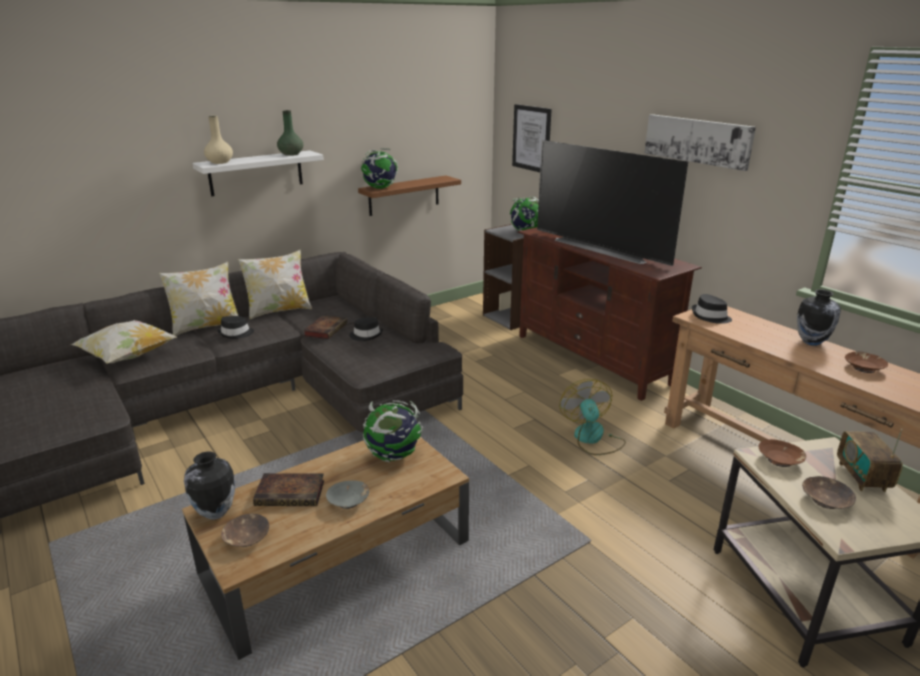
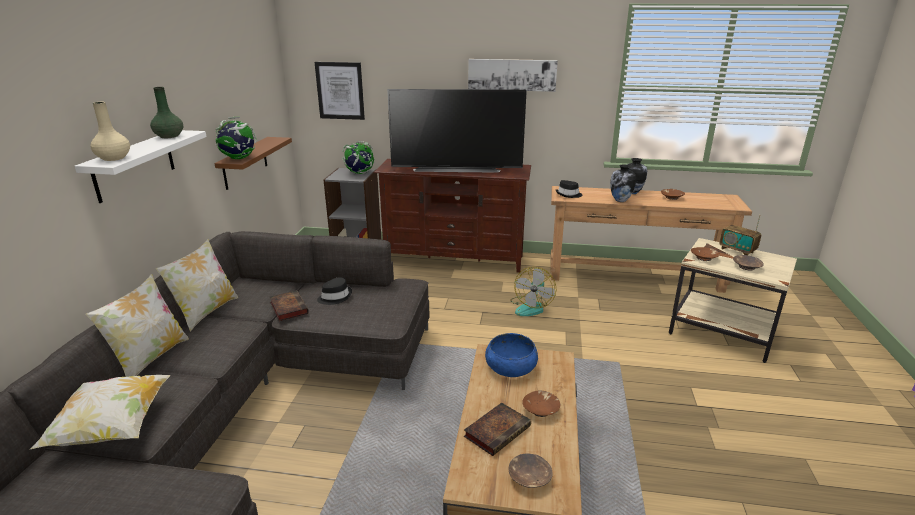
camera: 45 degrees left, 0 degrees up
vase [184,452,235,520] -> vase moved to [610,164,636,202]
black hat [217,316,254,339] -> none
grey bowl [326,480,369,509] -> brown bowl [522,391,560,417]
globe [363,400,424,462] -> blue bowl [485,333,538,377]
fan [559,379,626,455] -> fan turned 105 degrees counterclockwise [510,267,556,316]

